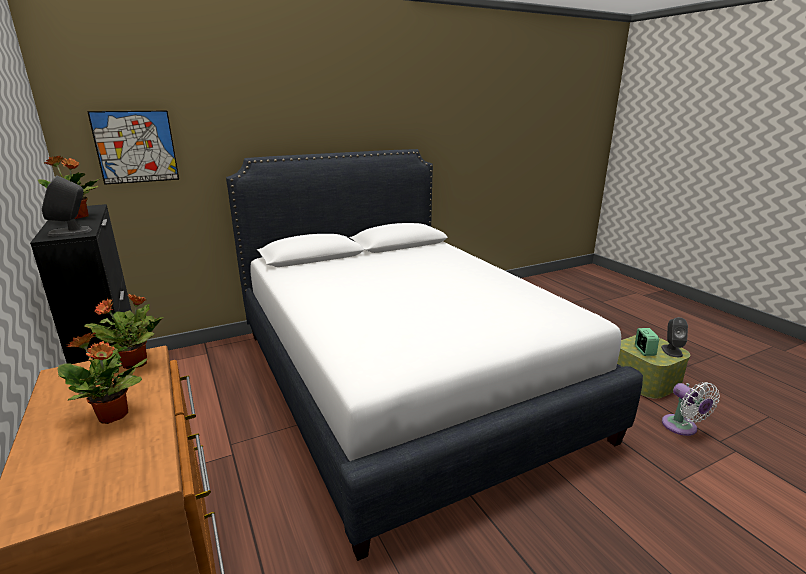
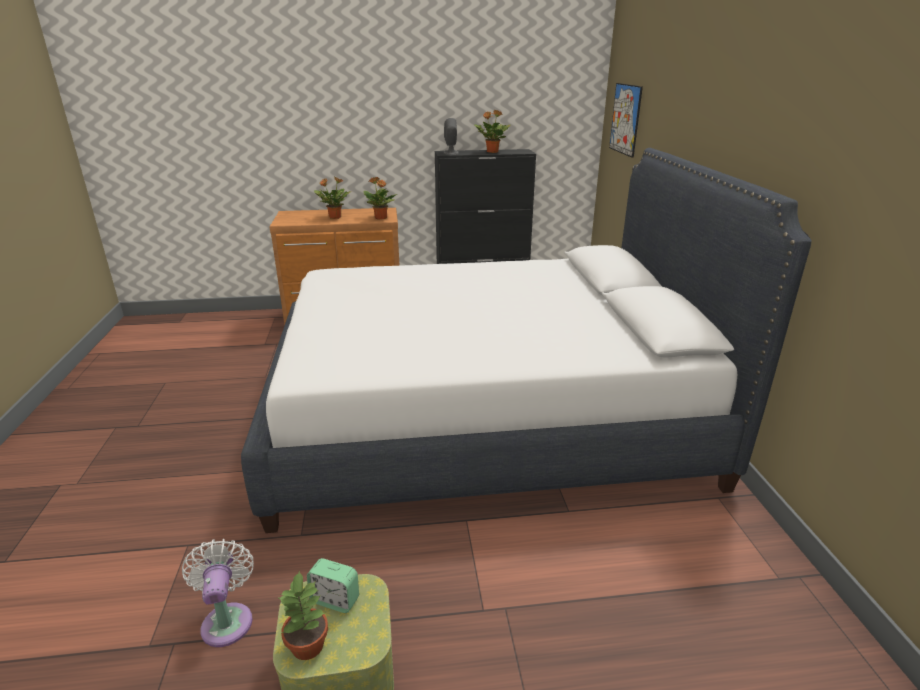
camera: 110 degrees right, 5 degrees up
grey speaker [661,317,688,357] -> potted plant [277,571,328,660]
white fan [662,382,720,436] -> white fan turned 75 degrees clockwise [182,539,254,647]

